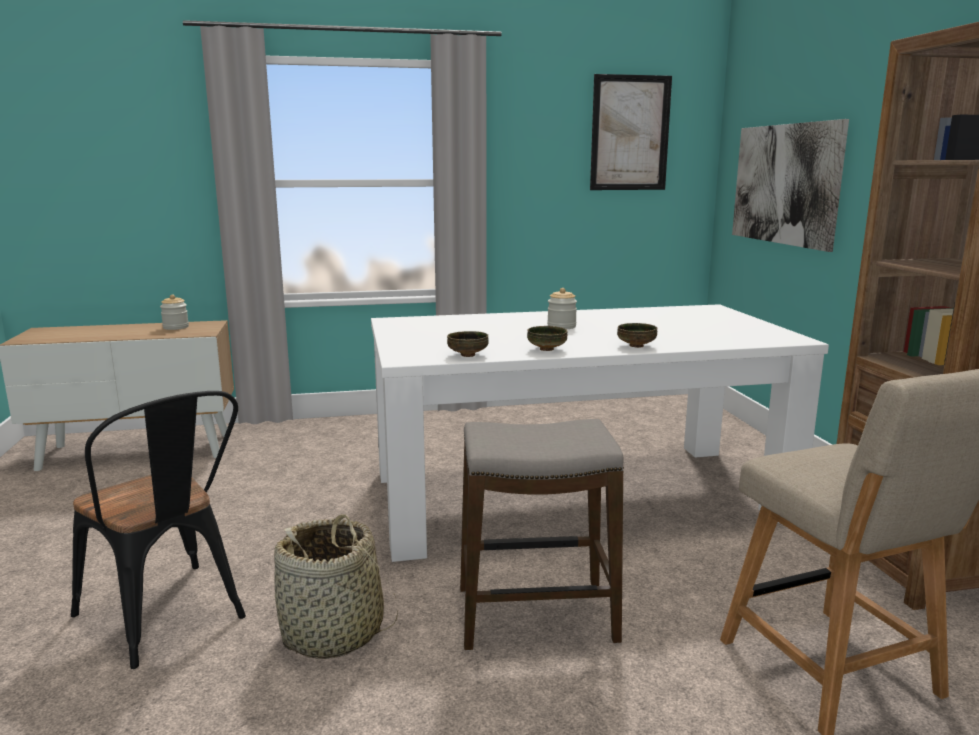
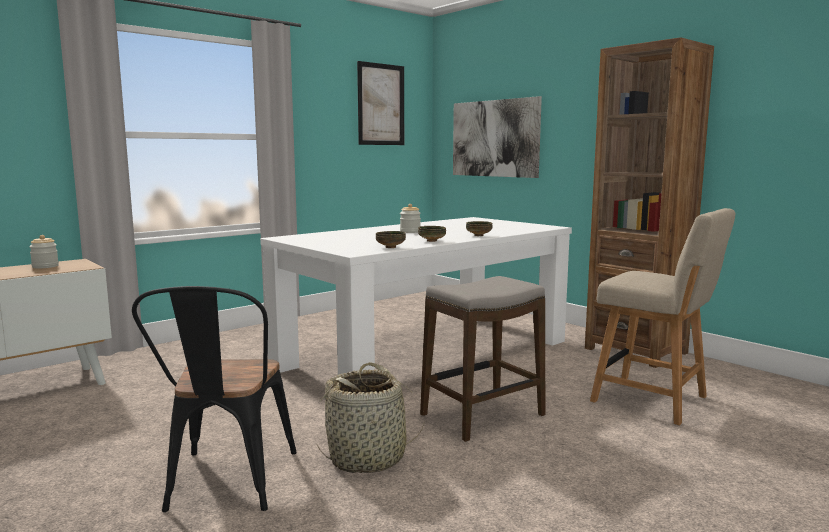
camera: 30 degrees left, 5 degrees down
black chair [71,391,246,669] -> black chair turned 75 degrees clockwise [132,286,297,512]

